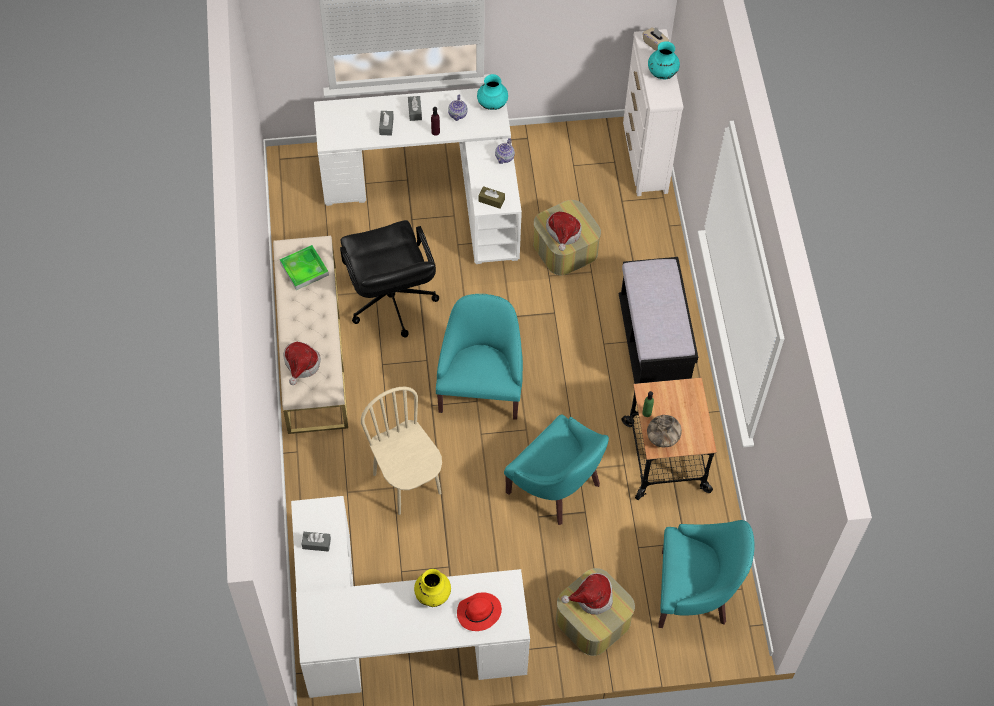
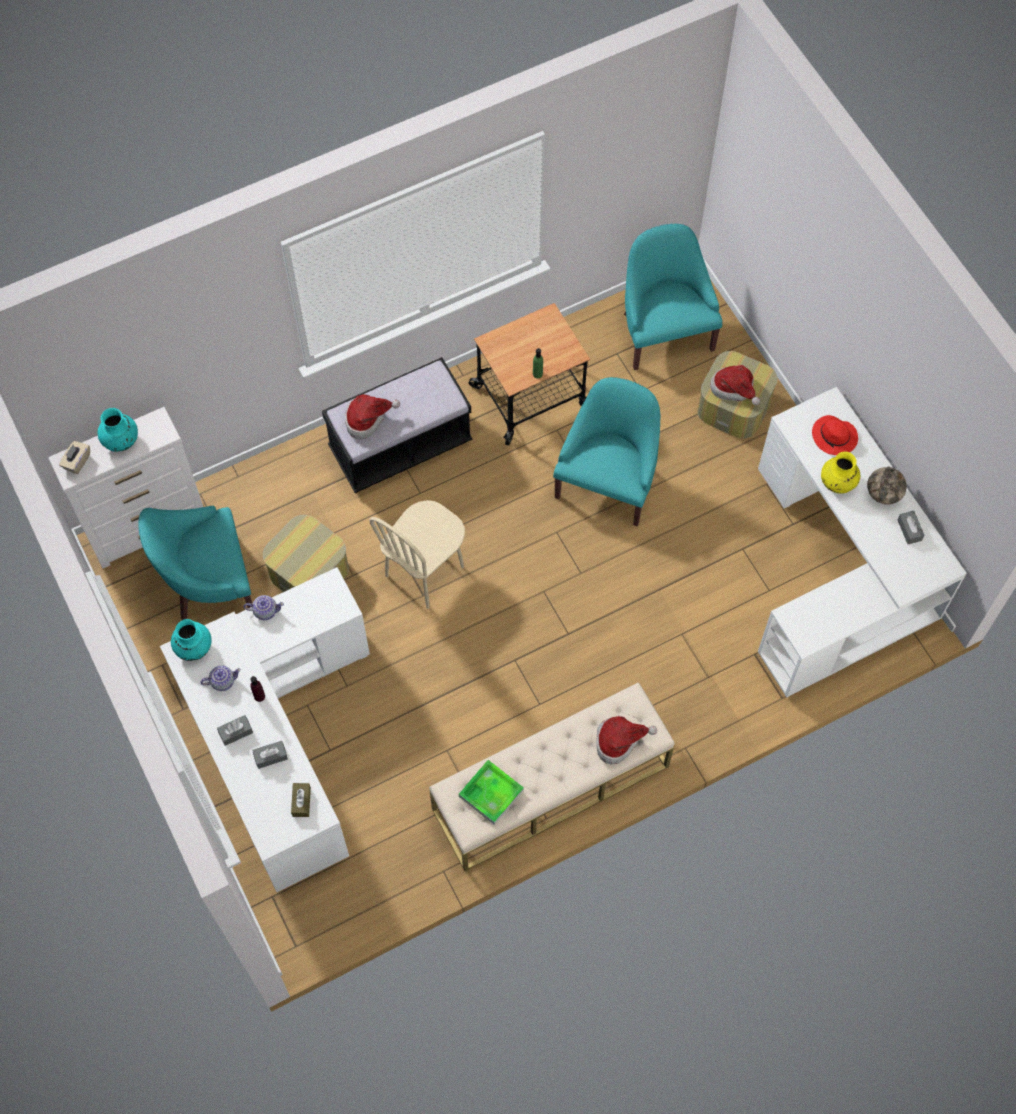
camera: 110 degrees left, 5 degrees up
grey tissue box [301,532,331,552] -> grey tissue box moved to [897,511,924,544]
black office chair [340,220,439,338] -> none
beige chair [361,387,442,515] -> beige chair moved to [369,500,465,609]
turquoise armchair [436,294,523,420] -> turquoise armchair moved to [138,506,252,620]
brown tissue box [479,186,505,209] -> brown tissue box moved to [291,783,311,817]
hat [546,212,581,251] -> hat moved to [345,394,400,439]
vase [647,415,682,447] -> vase moved to [867,467,907,504]

